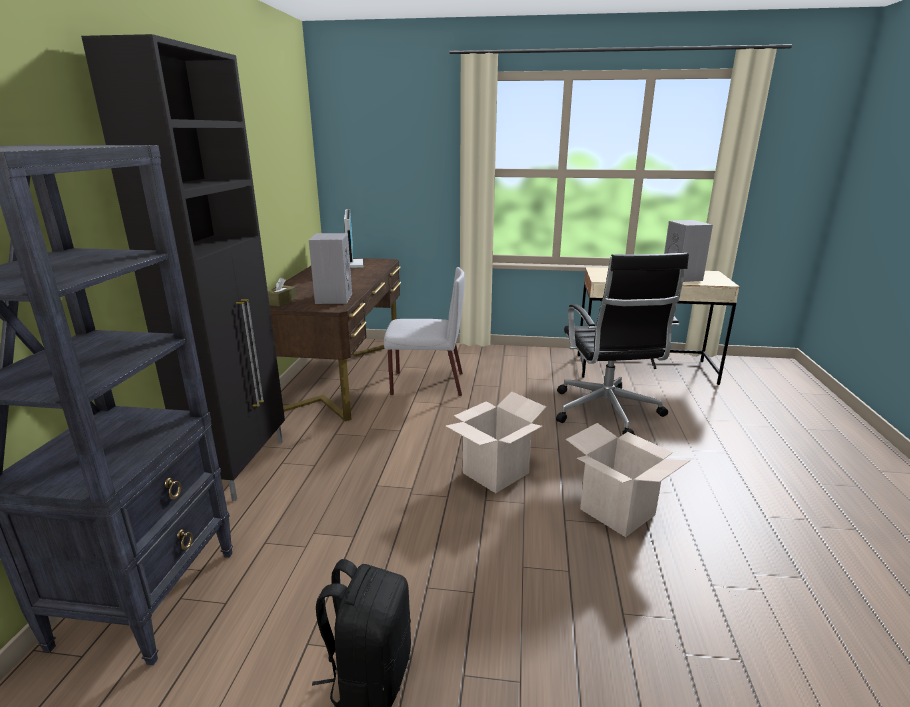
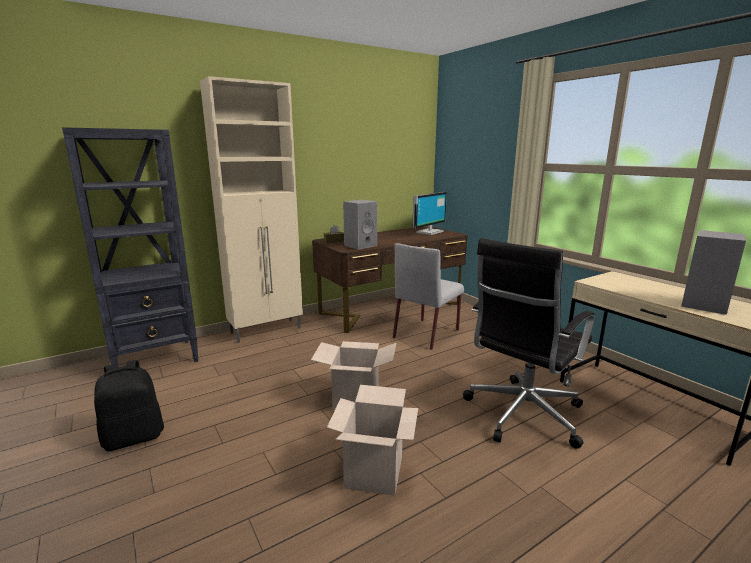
camera: 50 degrees right, 5 degrees down
black cabinet [81,34,285,501] -> beige cabinet [200,76,303,343]
grey chair [384,267,465,396] -> grey chair turned 75 degrees clockwise [393,243,464,350]

